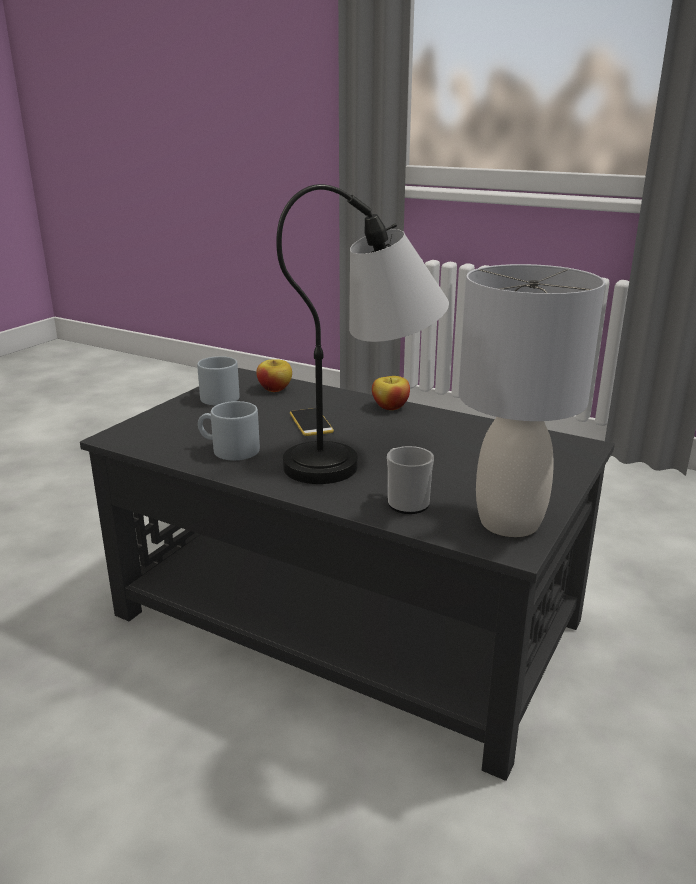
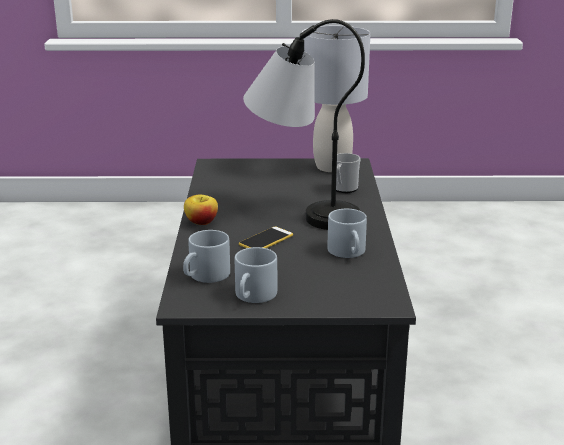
camera: 120 degrees left, 0 degrees up
apple [256,359,292,392] -> grey mug [183,230,230,283]

